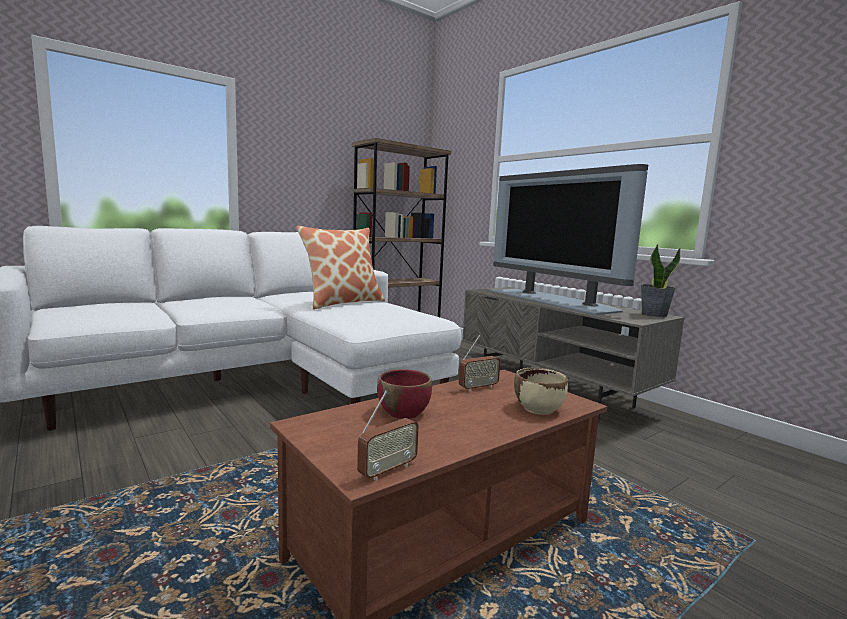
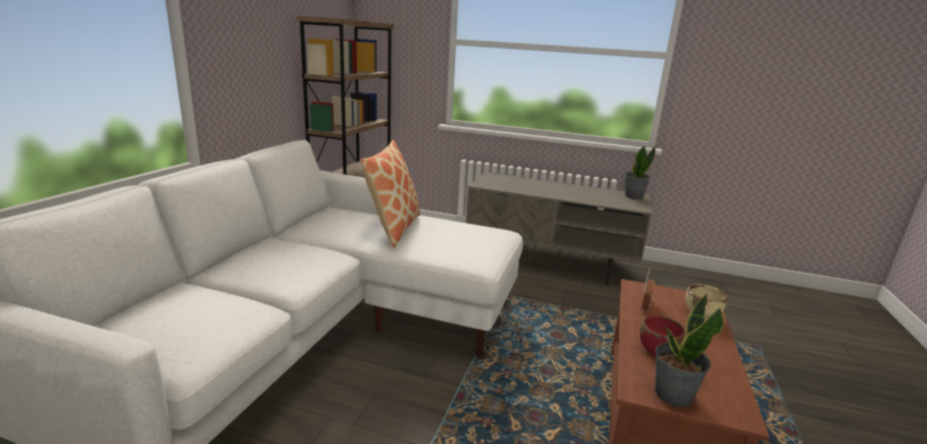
camera: 35 degrees left, 10 degrees up
radio [357,390,419,481] -> none
television [491,164,648,315] -> none
none -> potted plant [655,293,724,407]

